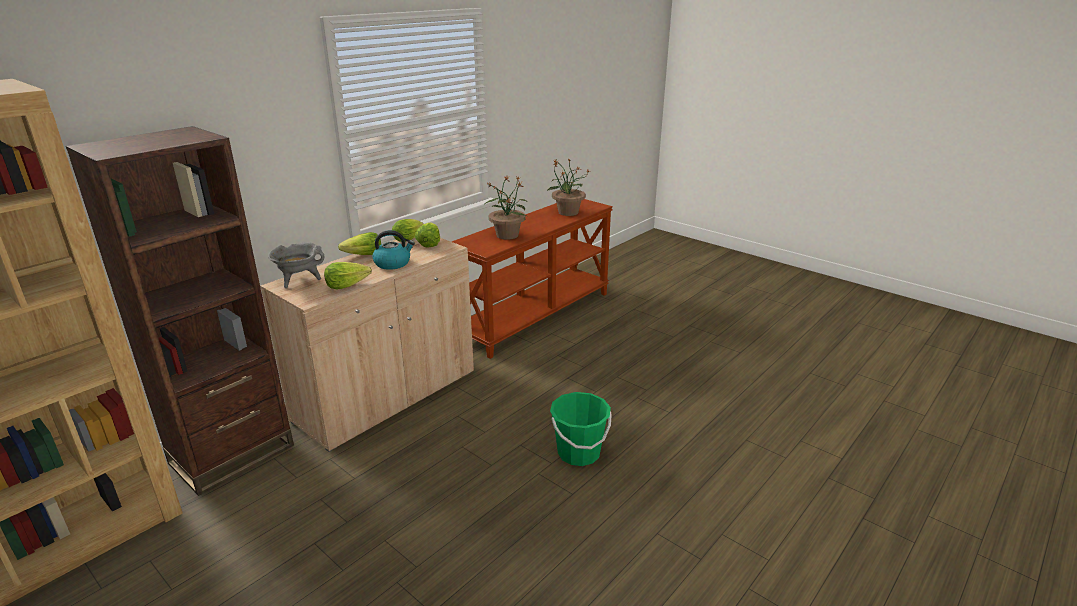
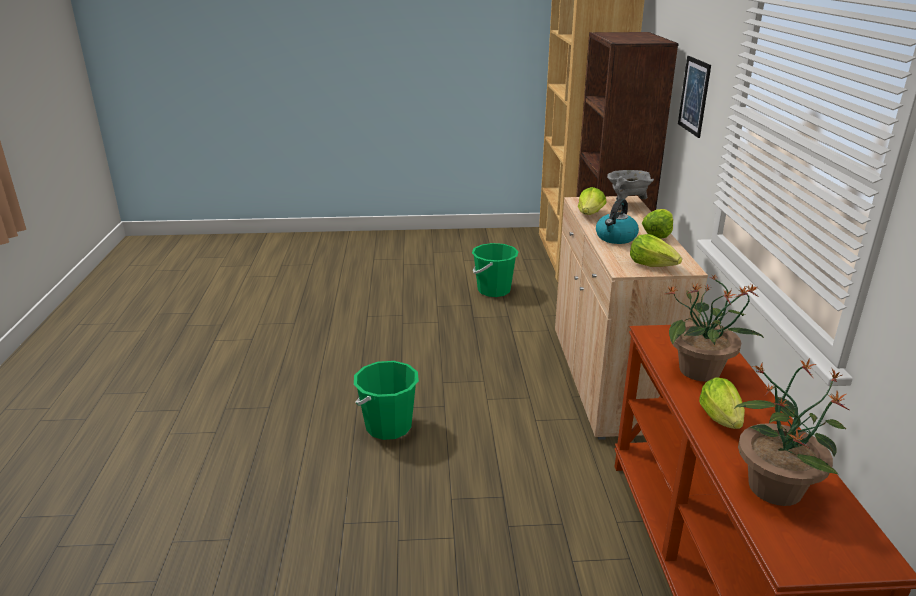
camera: 135 degrees right, 0 degrees up
lettuce [392,219,423,242] -> lettuce moved to [699,377,745,429]
none -> green bucket [472,243,519,297]
none -> picture [678,56,711,138]

